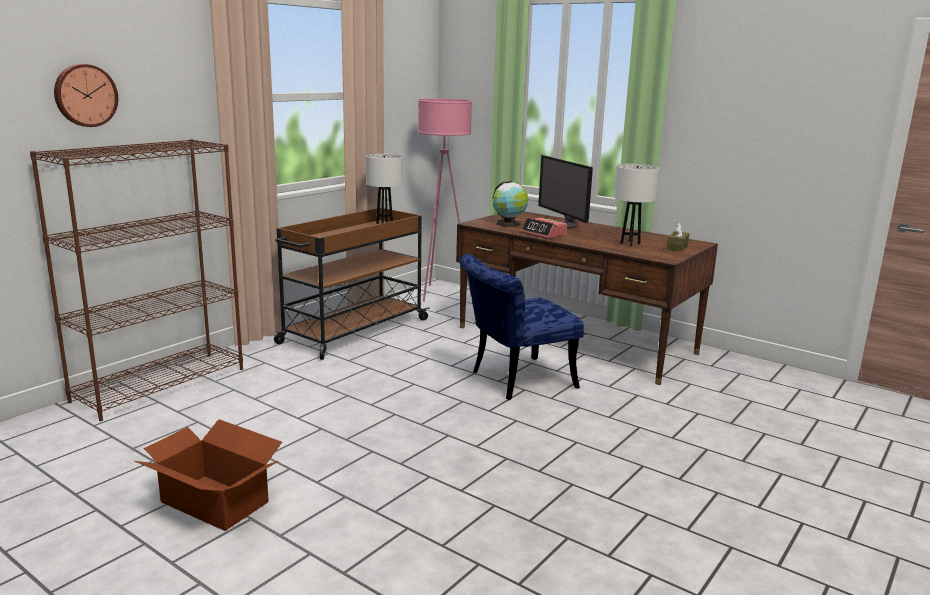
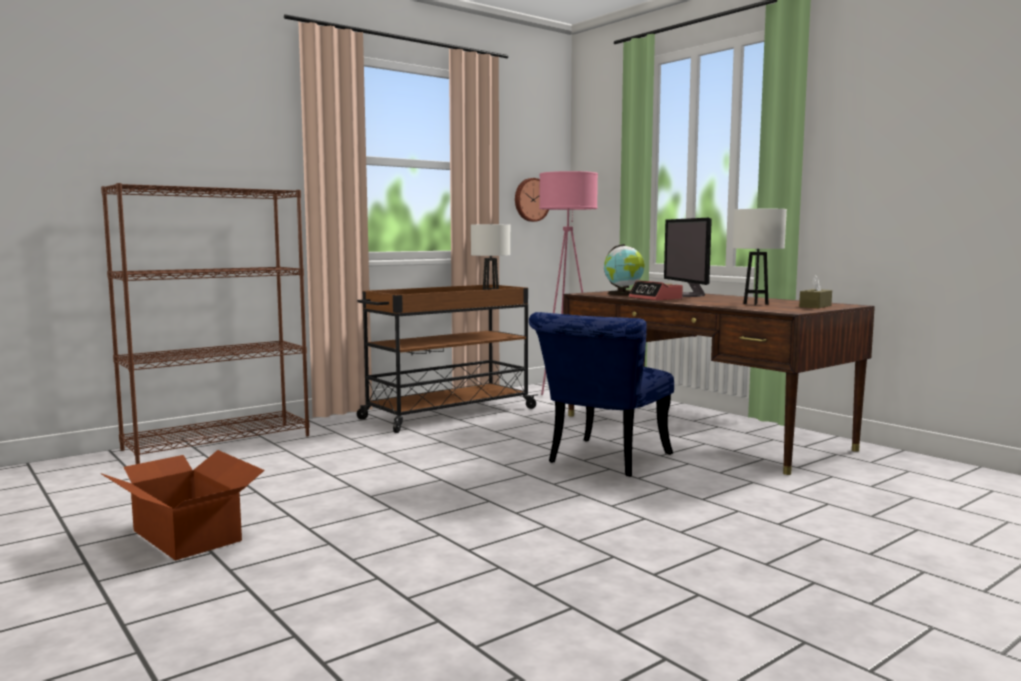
camera: 15 degrees right, 10 degrees down
wall clock [54,64,118,127] -> wall clock moved to [515,178,549,222]
blue chair [460,254,584,400] -> blue chair turned 45 degrees counterclockwise [529,312,674,477]

